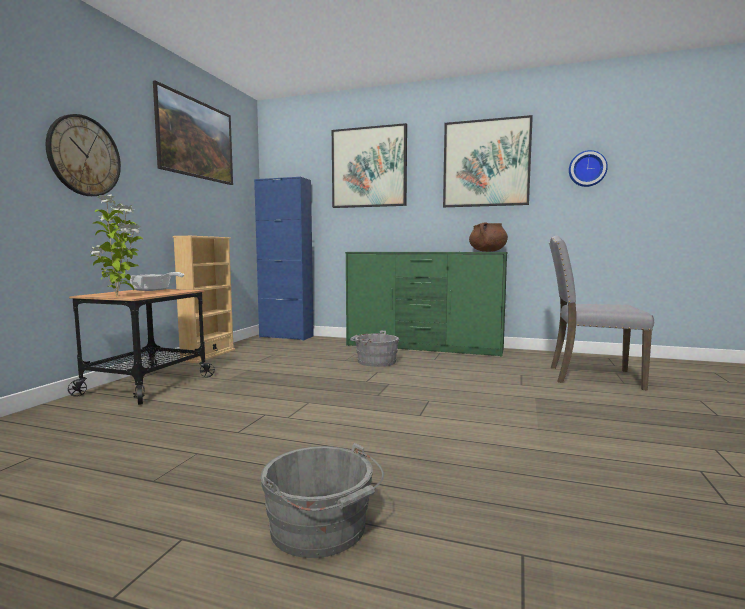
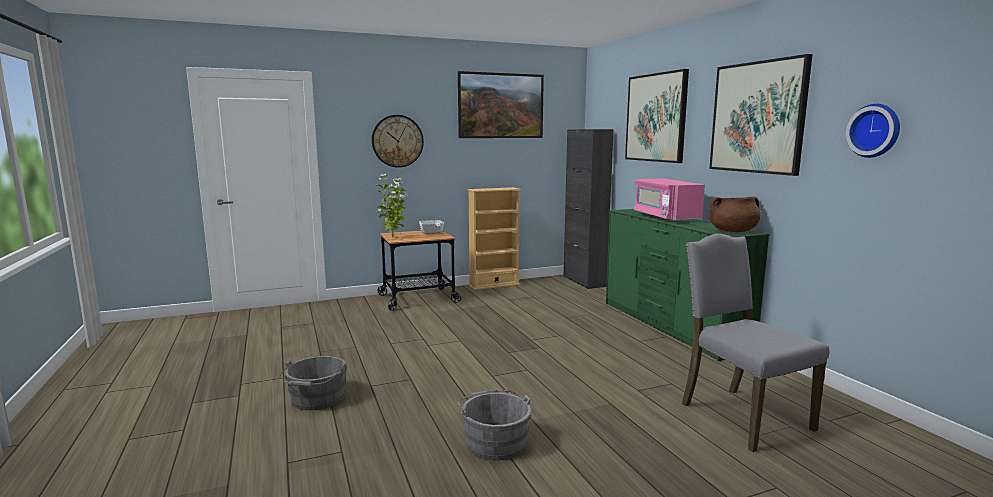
camera: 50 degrees right, 5 degrees up
blue cabinet [254,177,314,341] -> black cabinet [563,129,614,289]
grey bucket [350,331,399,367] -> grey bucket moved to [458,389,532,461]
none -> pink microwave [634,178,705,222]

